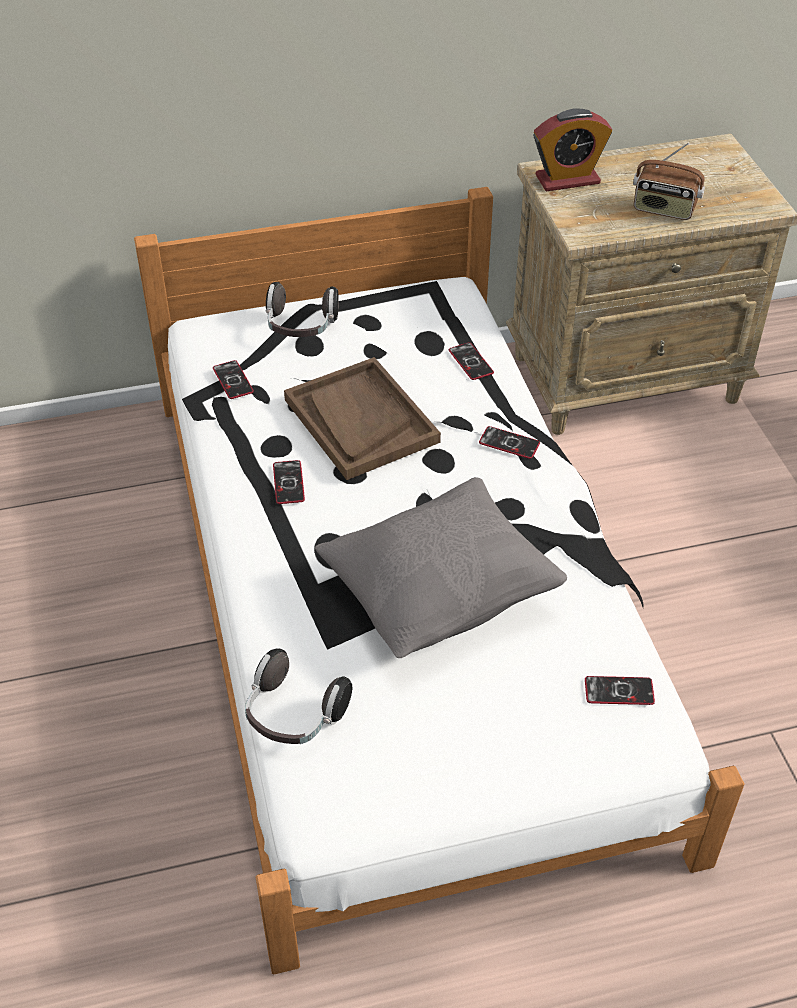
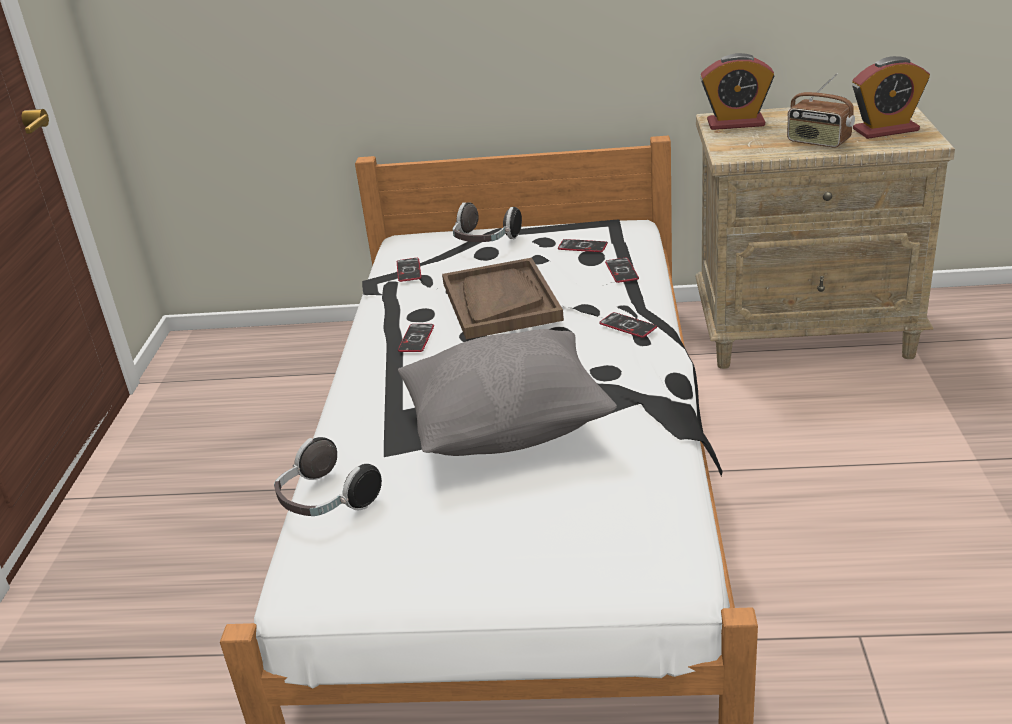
camera: 20 degrees right, 15 degrees down
phone [585,676,655,705] -> phone moved to [558,239,608,252]
none -> alarm clock [852,56,930,139]

